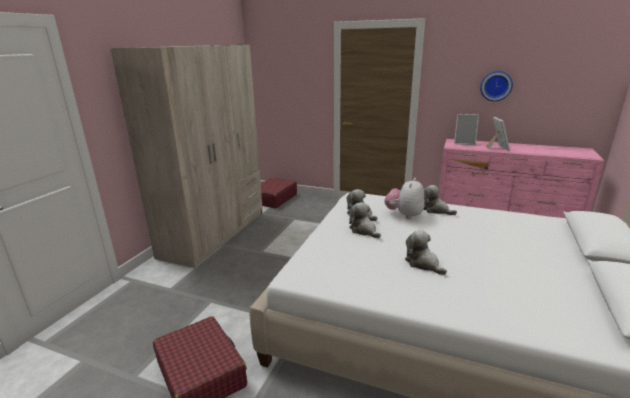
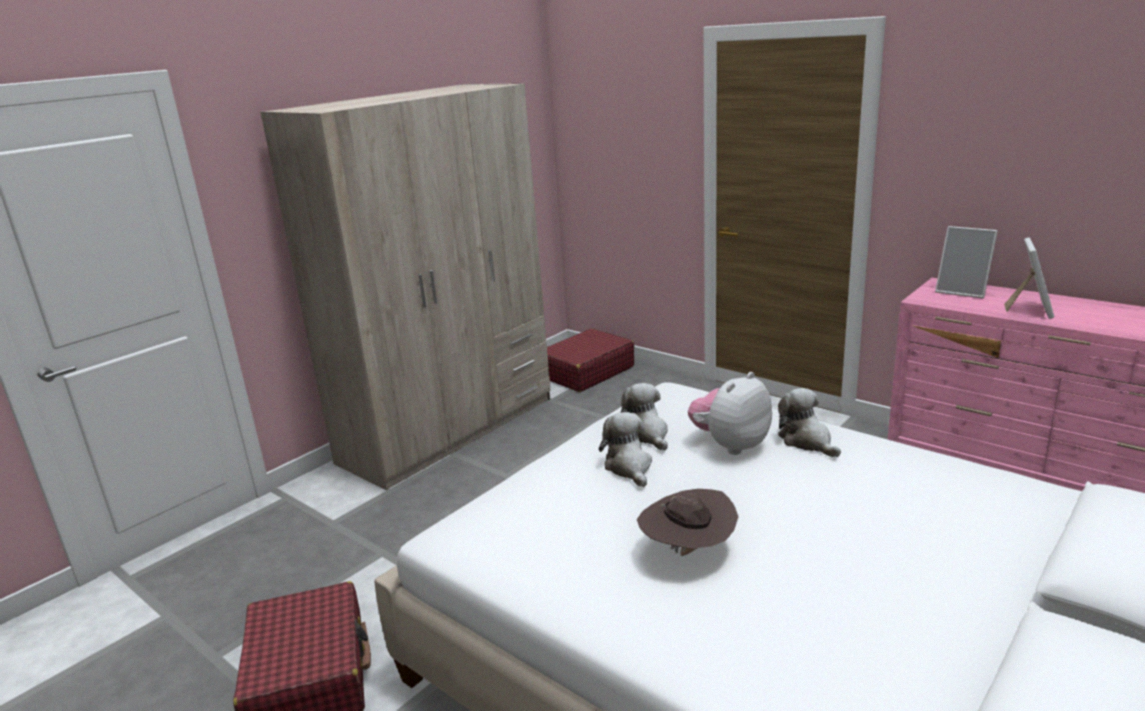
camera: 20 degrees right, 0 degrees up
plush toy [405,231,447,275] -> brown hat [636,489,738,556]
wall clock [480,71,513,101] -> none

